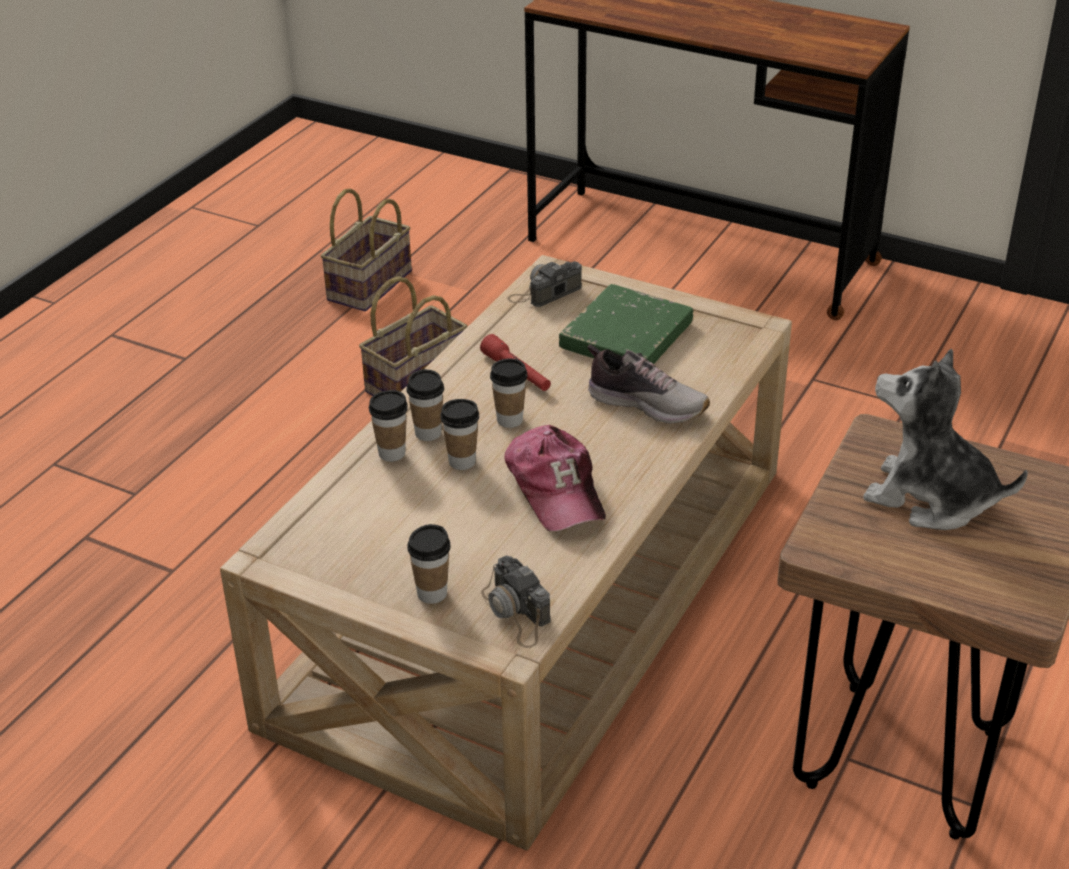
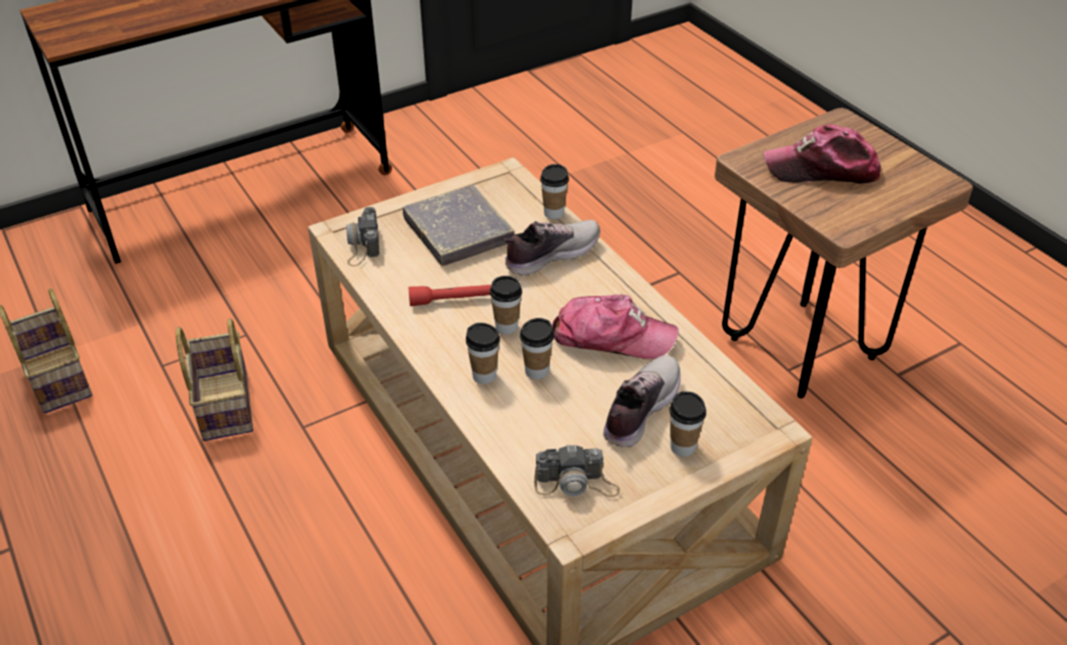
camera: 60 degrees left, 5 degrees up
cup [369,390,408,462] -> cup moved to [540,164,569,219]
camera [481,555,551,648] -> camera moved to [534,444,620,497]
green book [559,284,693,364] -> grey book [402,185,515,266]
plush toy [863,349,1028,530] -> cap [764,124,881,184]
none -> shoe [603,355,681,447]

